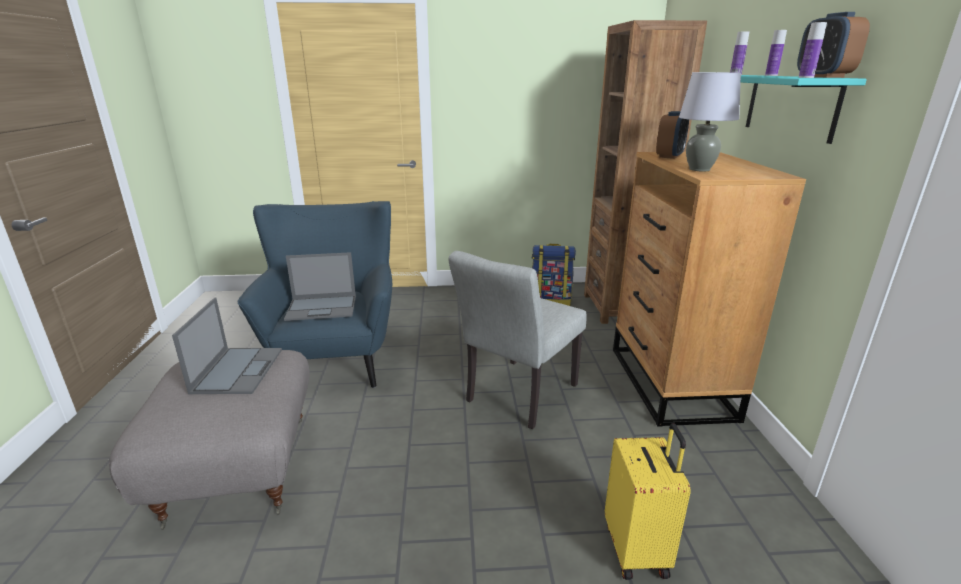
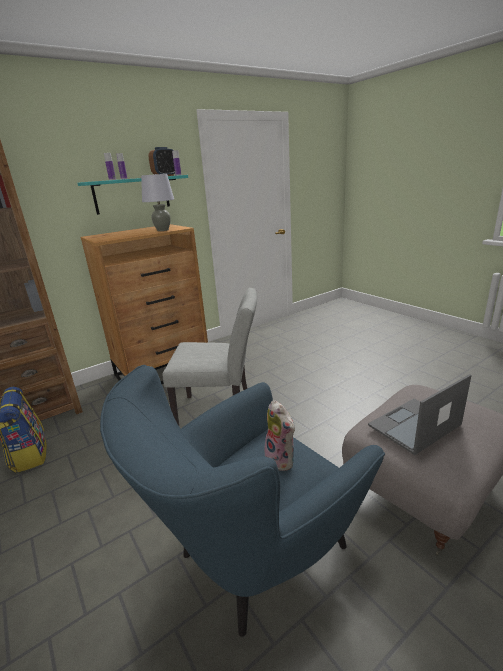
camera: 120 degrees left, 0 degrees up
laptop [284,252,356,321] -> plush toy [264,400,295,471]
yellow suitcase [605,423,691,580] -> none
alarm clock [656,111,689,159] -> none

